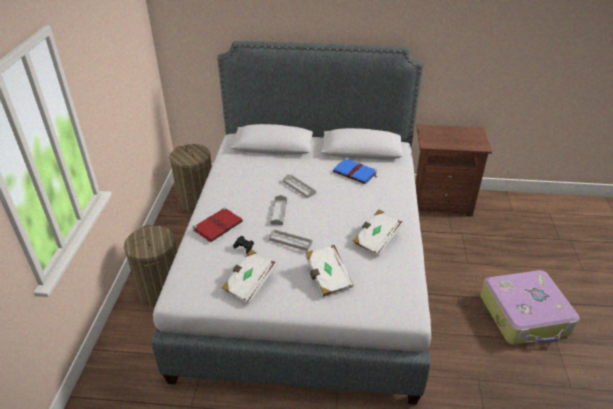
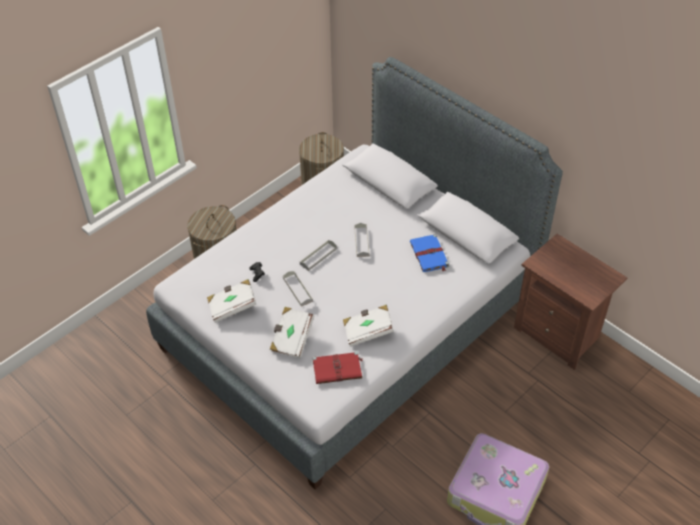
camera: 40 degrees right, 10 degrees up
red book [193,207,243,242] -> red book moved to [312,351,363,384]

